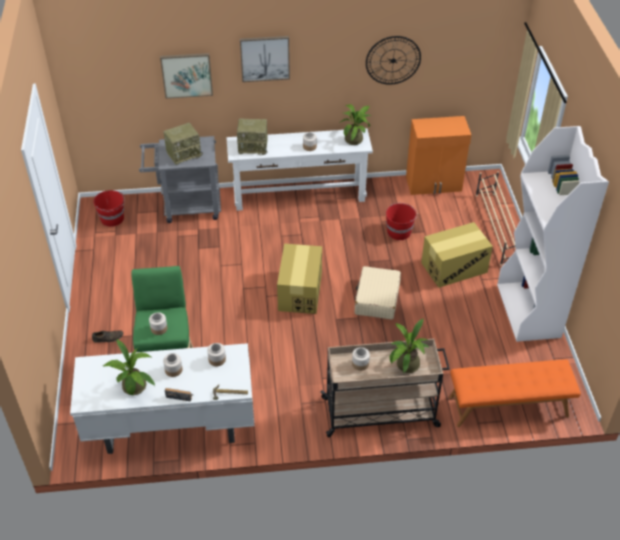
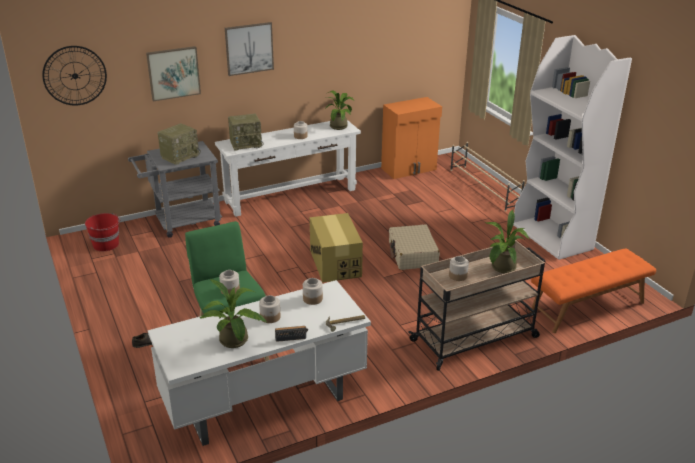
camera: 20 degrees left, 15 degrees down
wall clock [366,36,421,85] -> wall clock moved to [42,46,107,105]
red bucket [386,203,418,240] -> none
cardboard box [421,222,493,288] -> none

